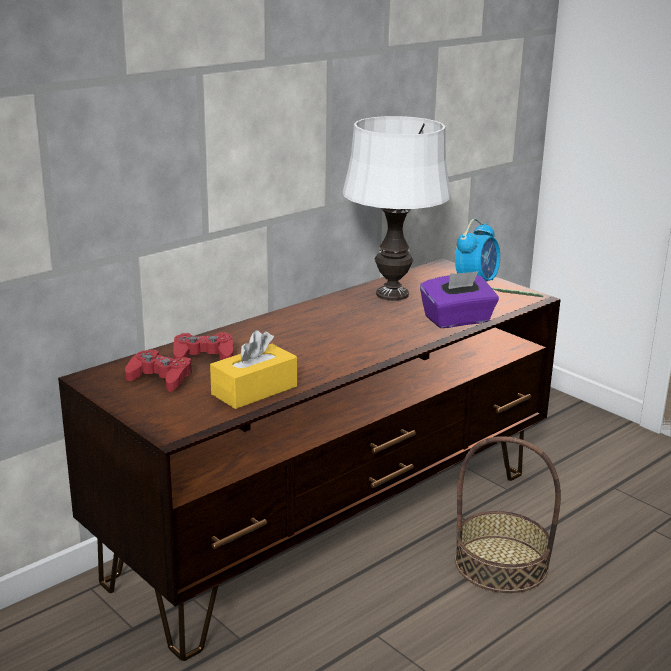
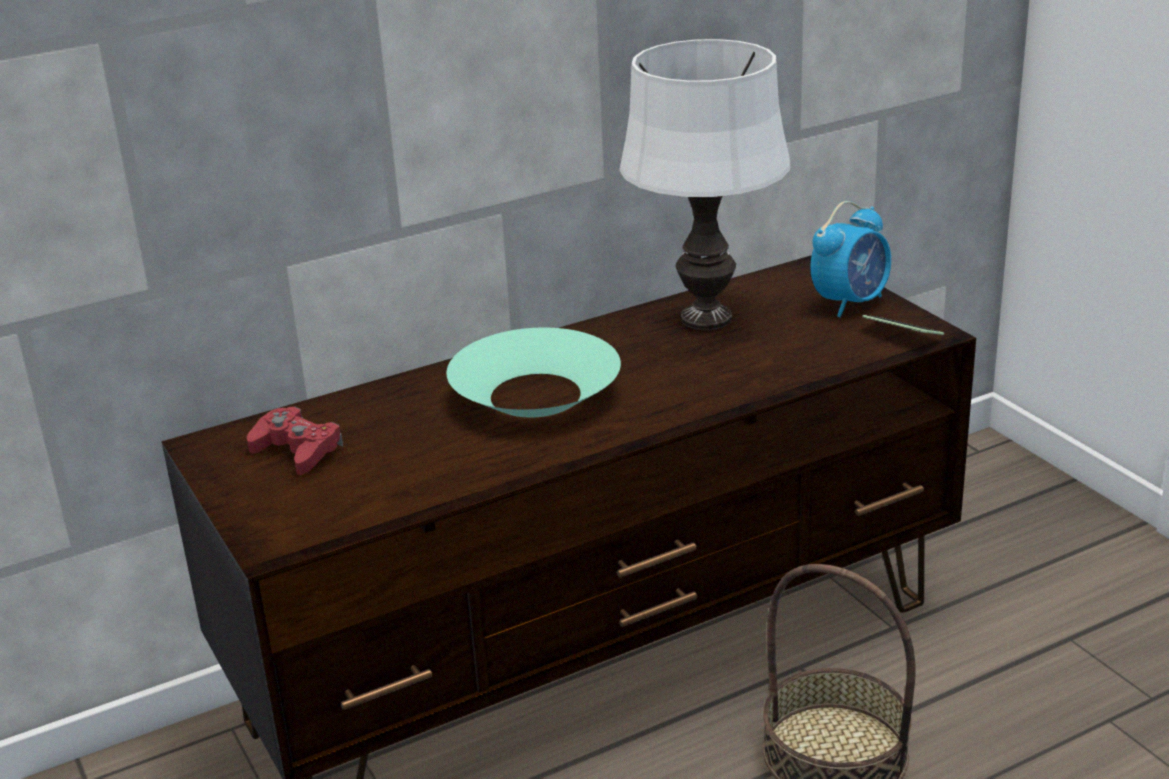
camera: 15 degrees right, 5 degrees up
red game controller [173,332,233,360] -> none
yellow tissue box [210,330,297,409] -> none
purple tissue box [420,271,499,328] -> none
none -> turquoise bowl [447,328,621,417]

